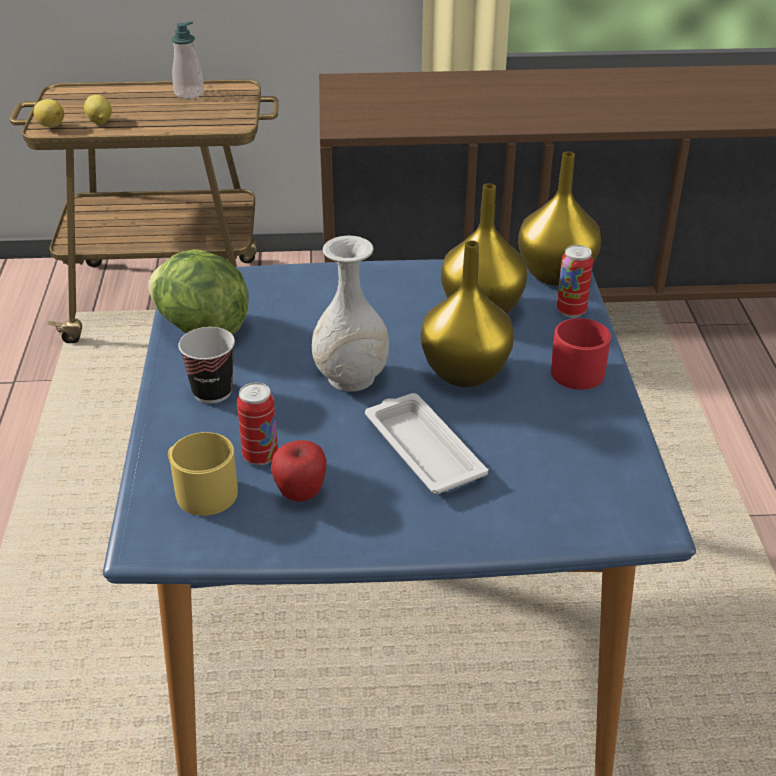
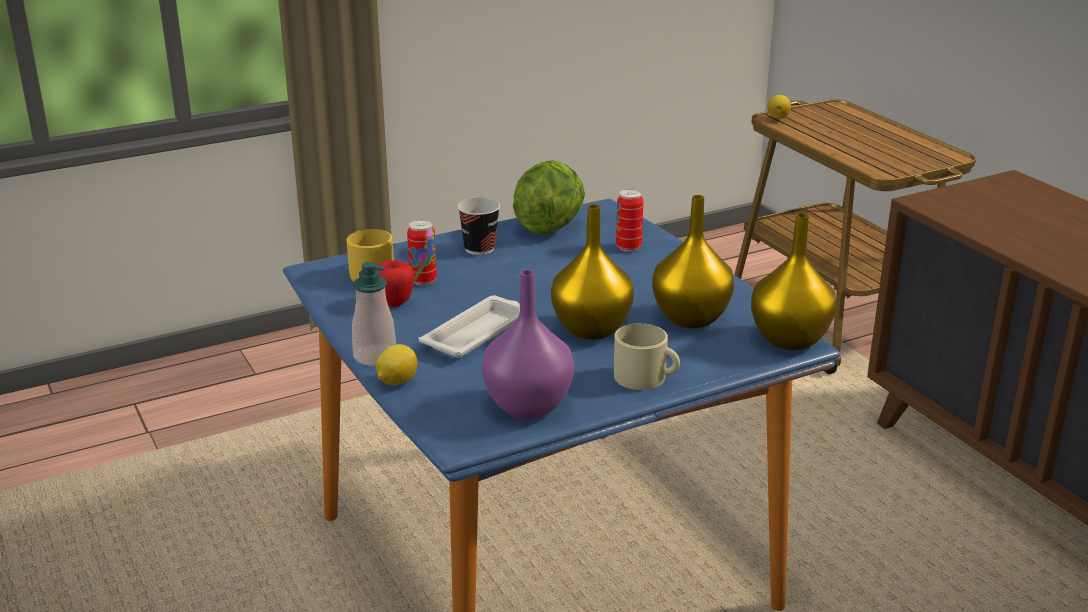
camera: 65 degrees right, 10 degrees down
lemon [84,95,112,124] -> lemon moved to [376,344,418,385]
soap dispenser [171,21,204,99] -> soap dispenser moved to [352,262,396,366]
white vase [312,235,389,392] -> none
red mug [551,318,611,390] -> beige mug [614,323,680,390]
can [557,245,593,317] -> can moved to [616,189,643,252]
none -> purple vase [482,270,574,419]

